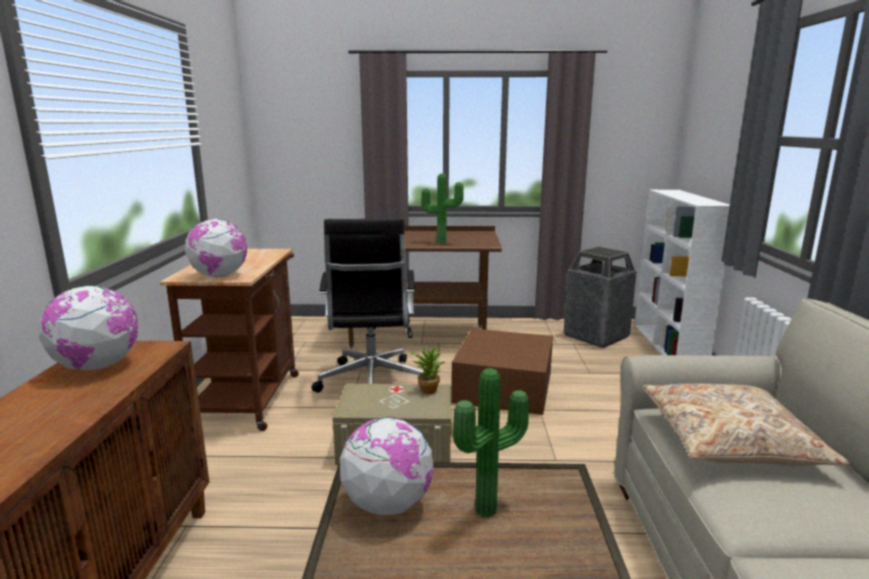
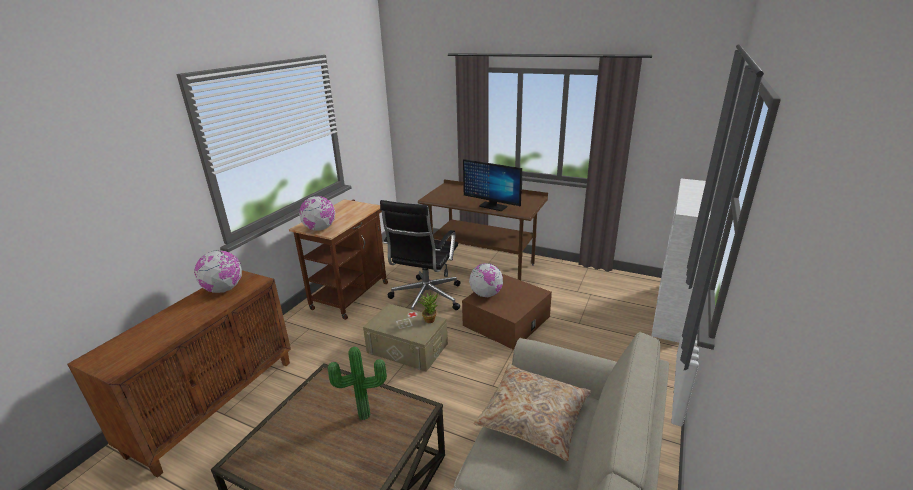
camera: 25 degrees right, 10 degrees up
globe [340,417,433,515] -> globe moved to [469,263,503,297]
potted plant [421,173,464,244] -> monitor [463,159,522,211]
trash can [564,247,636,348] -> none

